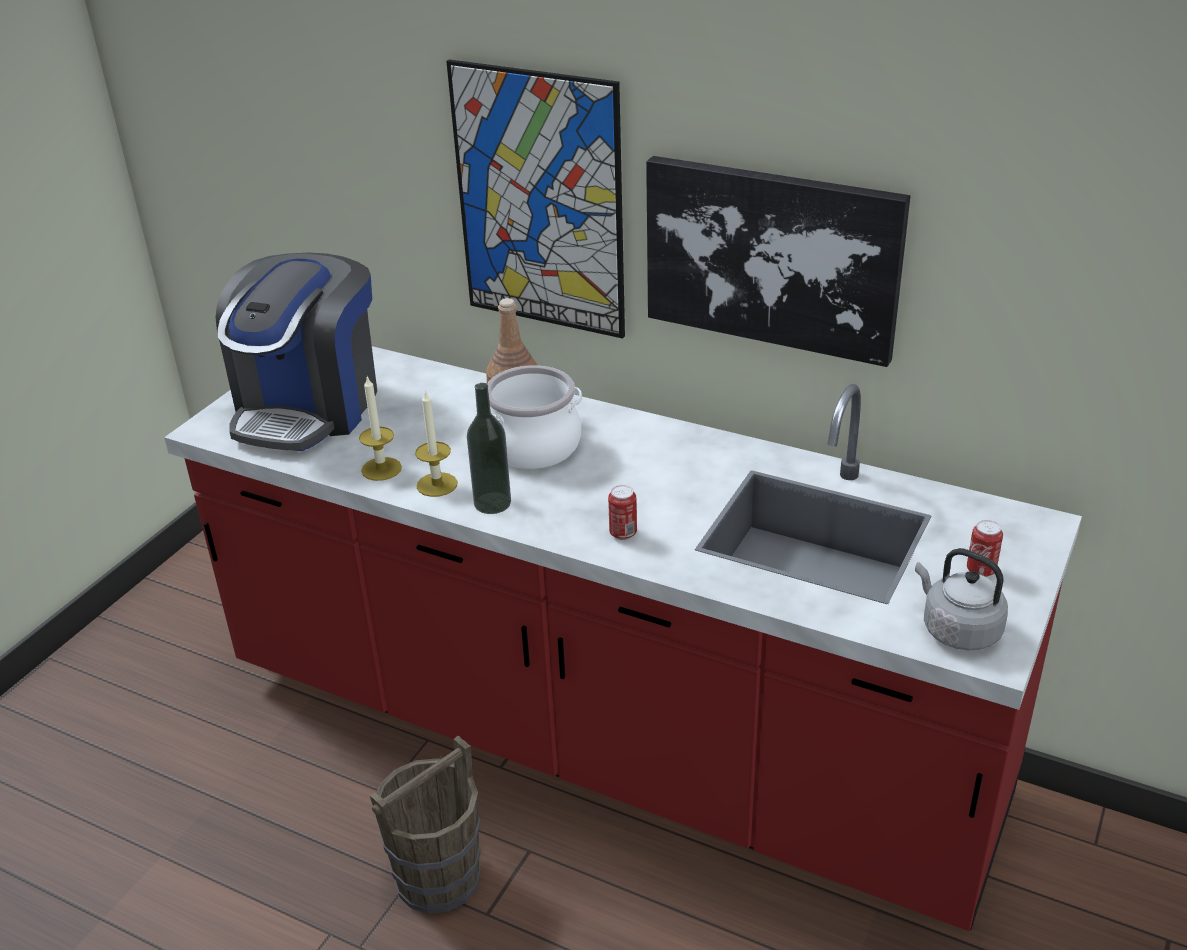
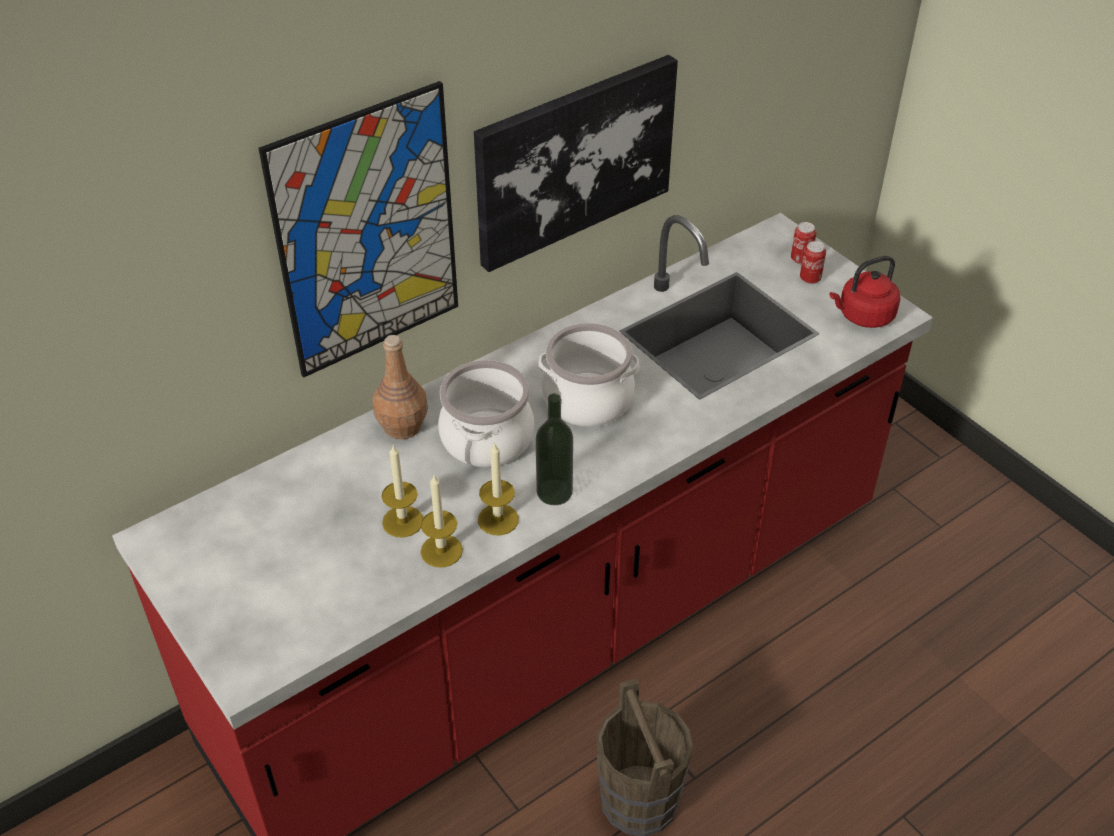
camera: 65 degrees left, 10 degrees up
coffee machine [215,252,377,451] -> none
can [608,485,637,540] -> can moved to [791,222,817,265]
grey kettle [915,548,1008,650] -> red kettle [830,256,901,328]
none -> candle [382,445,423,538]
none -> cooking pot [538,323,639,427]

